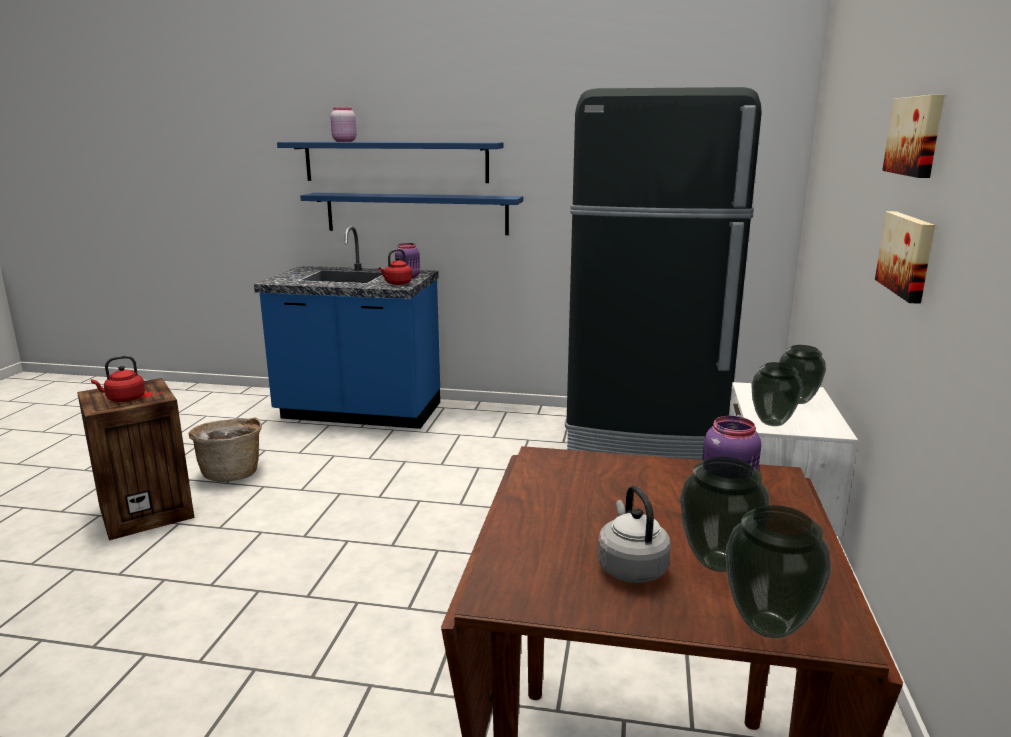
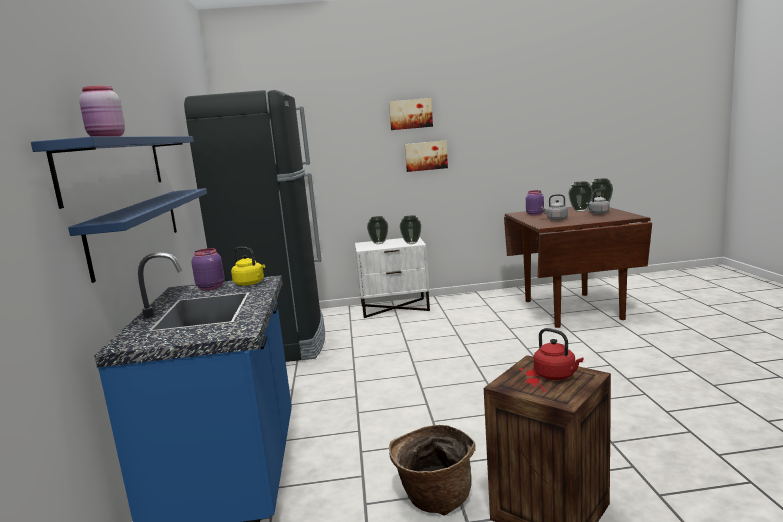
camera: 105 degrees left, 5 degrees down
red kettle [379,249,412,285] -> yellow kettle [231,247,265,286]
none -> grey kettle [541,194,568,220]

